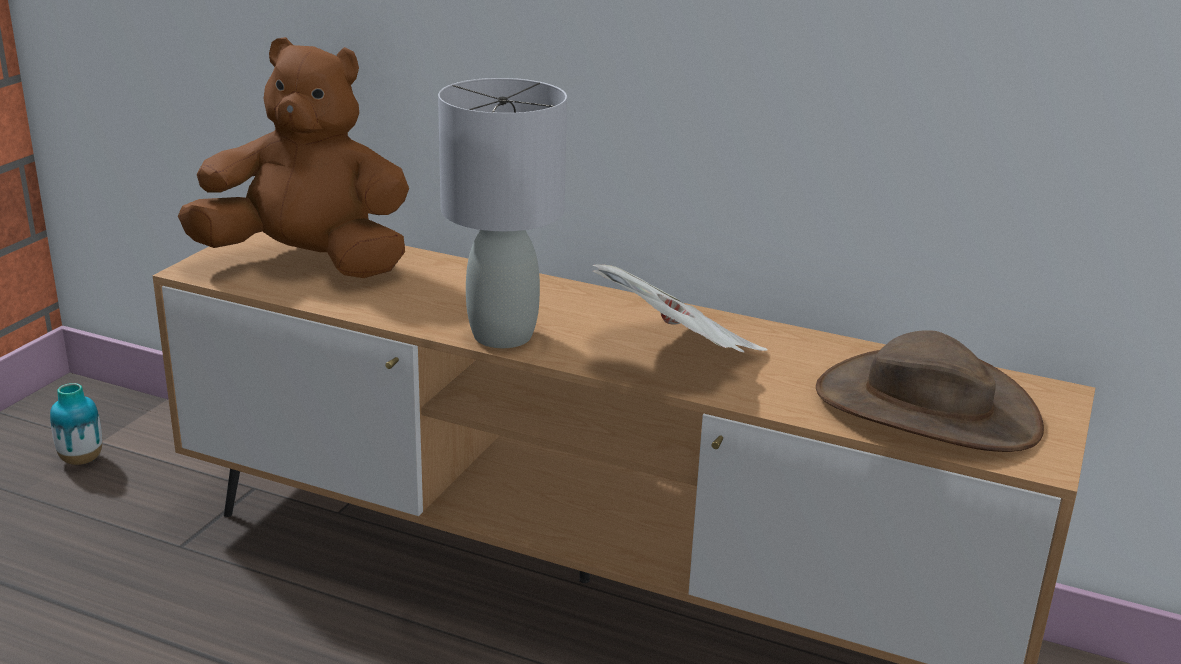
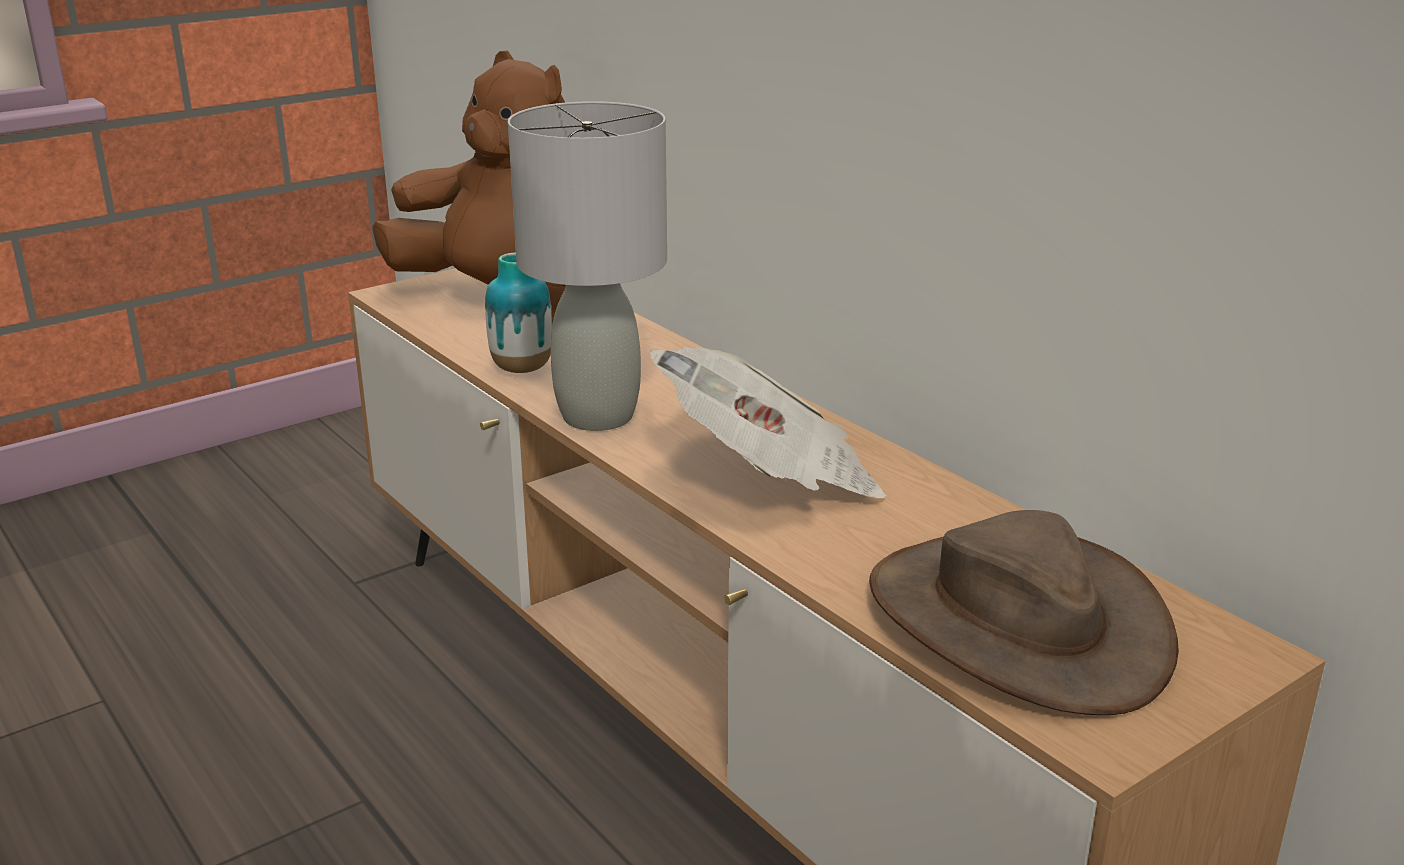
camera: 30 degrees right, 0 degrees up
vase [50,383,102,465] -> vase moved to [485,253,552,373]

